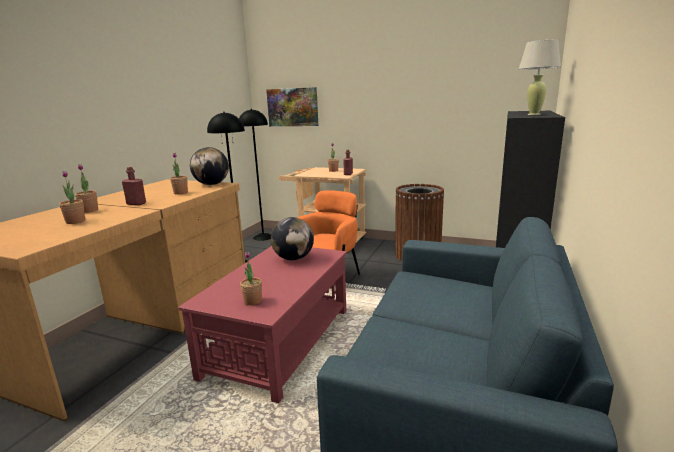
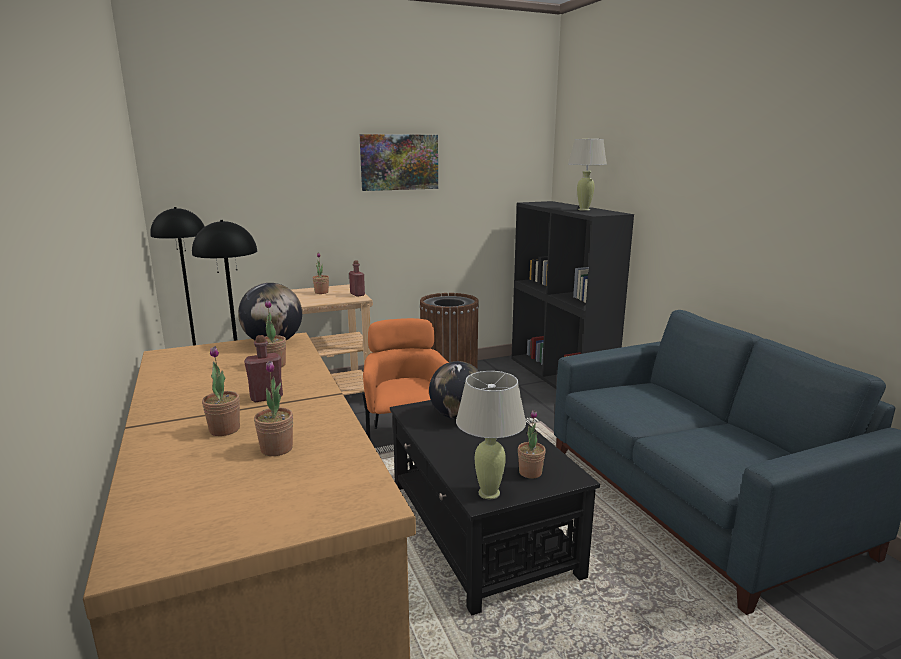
camera: 45 degrees left, 0 degrees up
red coffee table [178,246,347,404] -> black coffee table [390,400,600,616]
picture [266,87,318,126] -> picture moved to [359,134,438,191]
none -> beige table lamp [456,371,526,499]

